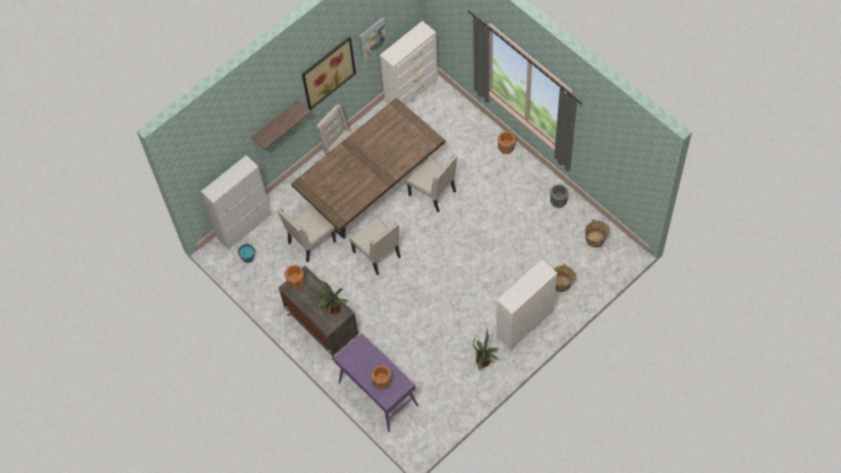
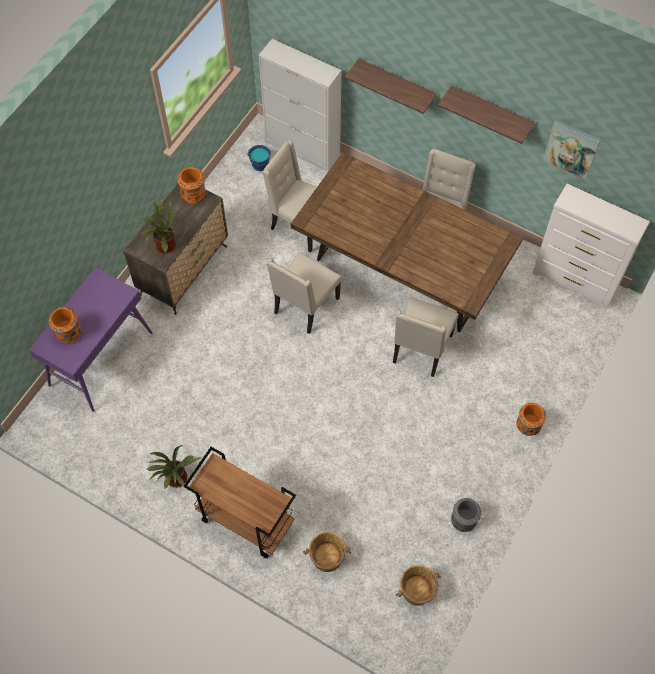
camera: 70 degrees right, 0 degrees up
picture [302,37,356,110] -> shelf [438,85,535,144]
white dresser [496,260,558,351] -> brown cart [183,447,296,558]

